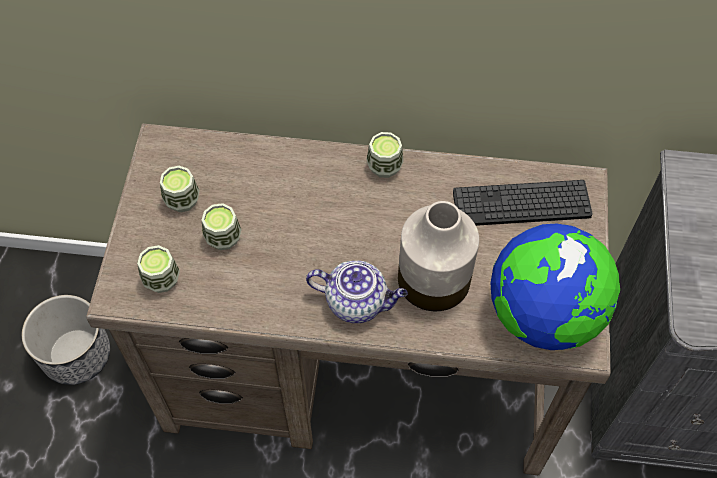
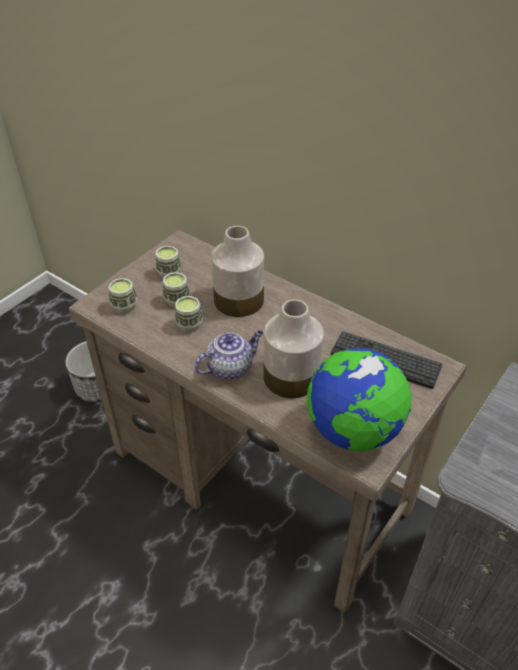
camera: 30 degrees right, 15 degrees down
teapot [306,261,408,323] -> teapot turned 75 degrees counterclockwise [194,331,263,380]
cup [366,132,404,178] -> cup moved to [175,296,203,332]
none -> beige vase [211,226,264,317]

